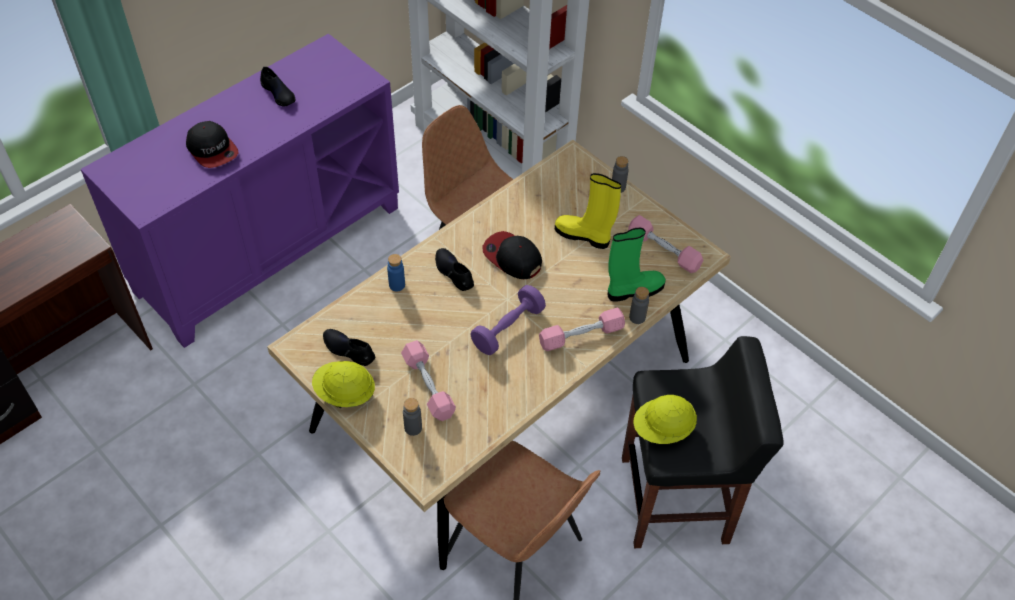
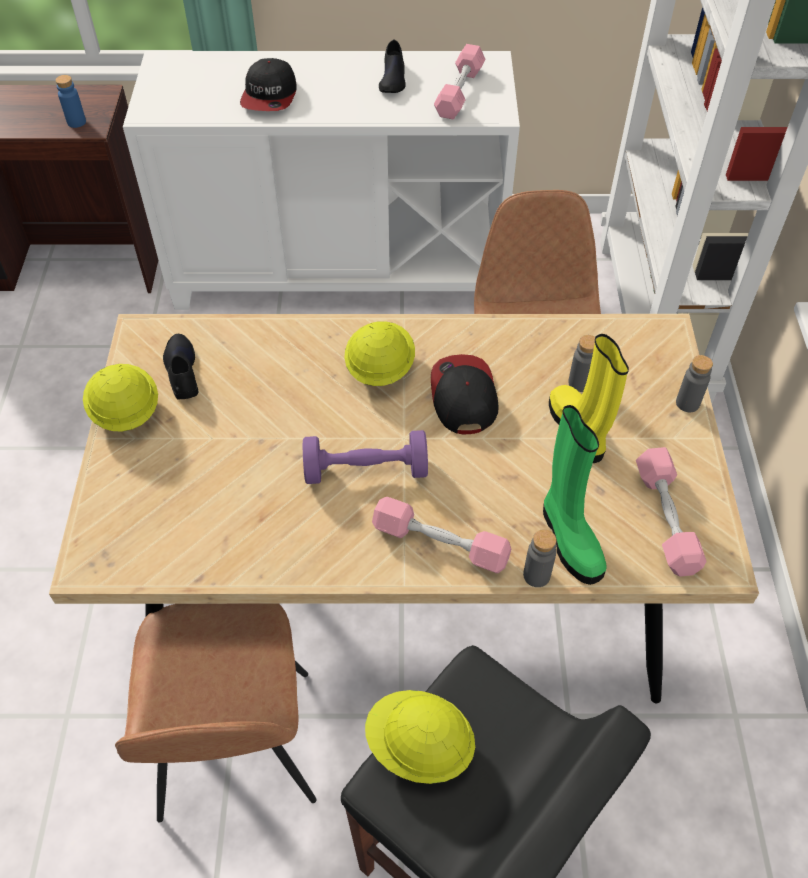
camera: 45 degrees right, 0 degrees up
purple cabinet [81,33,399,348] -> white cabinet [123,51,520,310]
blue bottle [387,254,405,291] -> blue bottle moved to [55,75,86,128]
pink dumbbell [401,340,456,421] -> pink dumbbell moved to [434,44,485,119]
grey bottle [403,398,422,436] -> grey bottle moved to [568,335,595,392]
black shoe [435,248,474,291] -> yellow hard hat [344,321,415,386]
green boot [608,228,666,302] -> green boot turned 45 degrees clockwise [543,405,607,585]

